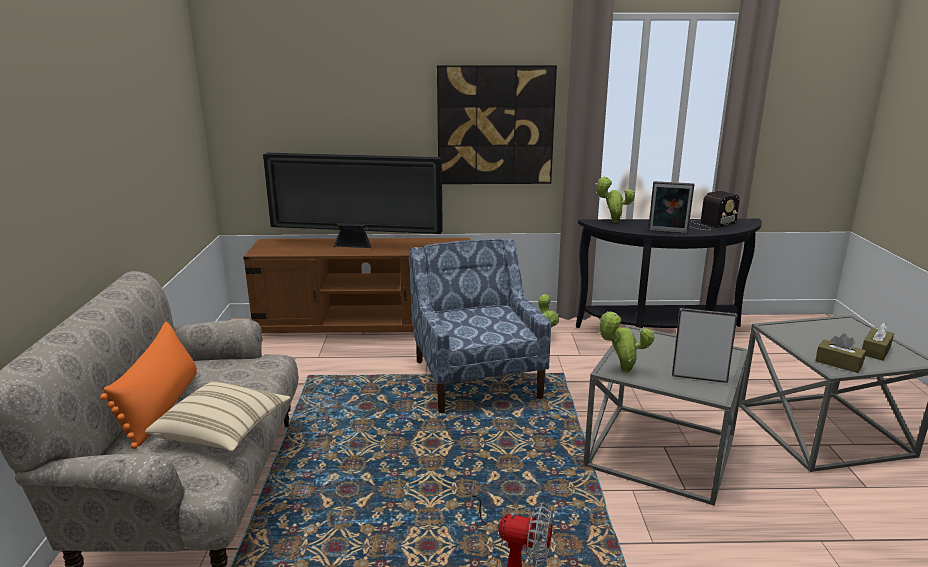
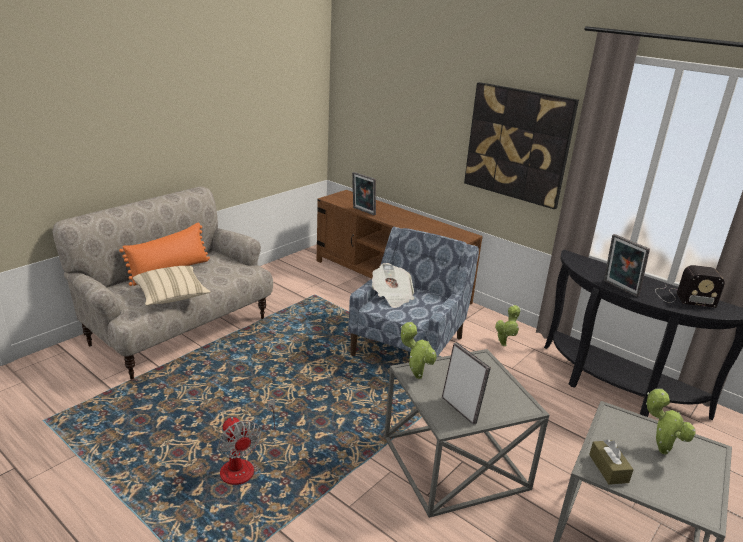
camera: 40 degrees right, 5 degrees up
television [263,153,443,248] -> none
potted plant [595,177,635,223] -> potted plant moved to [646,389,696,455]
brown tissue box [862,322,894,361] -> none
none -> picture frame [352,172,376,215]
none -> newspaper [372,263,414,308]

